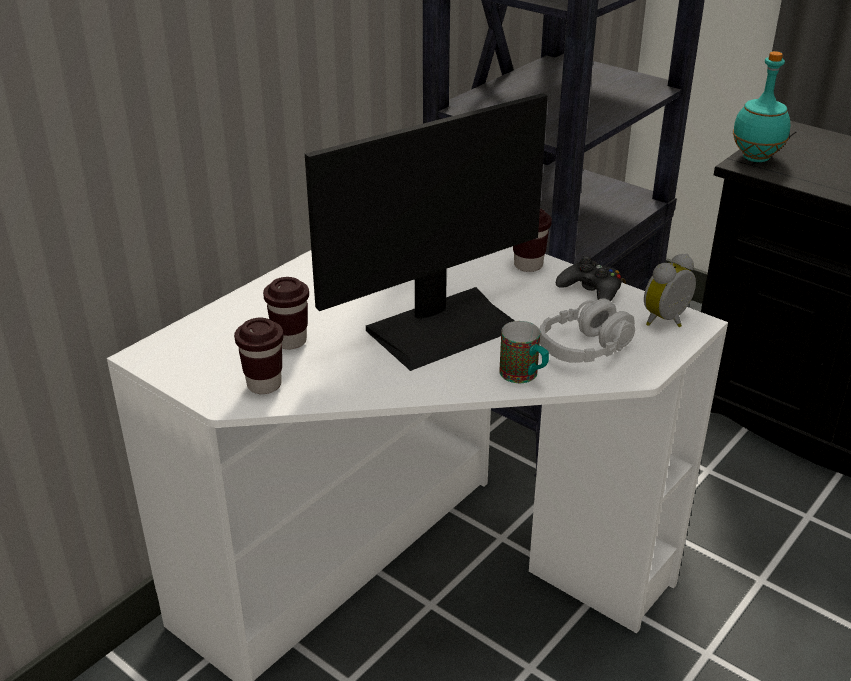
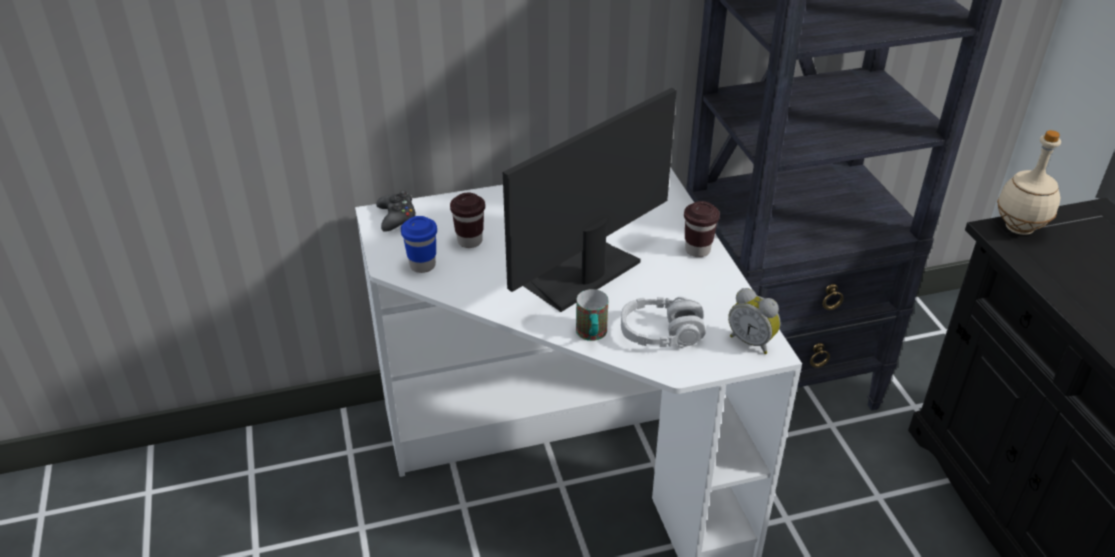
camera: 35 degrees right, 5 degrees up
brown cup [234,318,284,394] -> blue cup [401,216,437,273]
monitor [305,93,548,371] -> monitor turned 135 degrees clockwise [503,88,677,312]
black game controller [556,256,622,301] -> black game controller moved to [376,190,416,232]
alarm clock [644,254,696,327] -> alarm clock turned 135 degrees counterclockwise [728,288,781,354]
turquoise bottle [733,51,790,162] -> beige bottle [997,130,1061,235]

